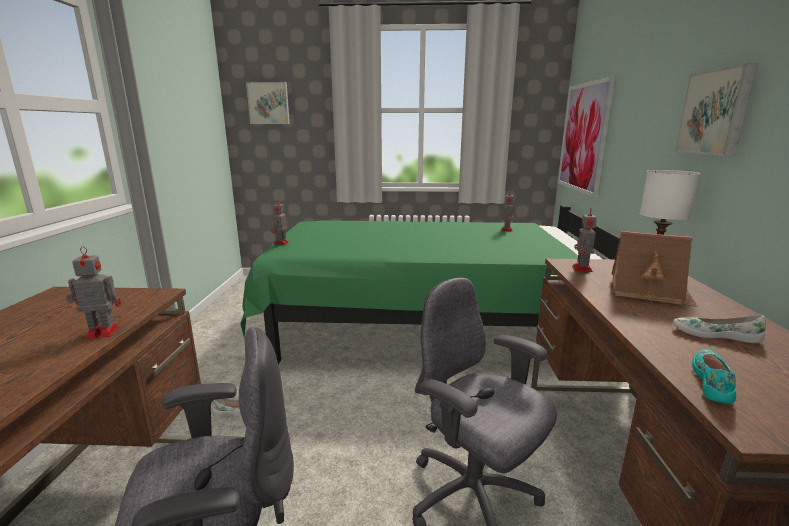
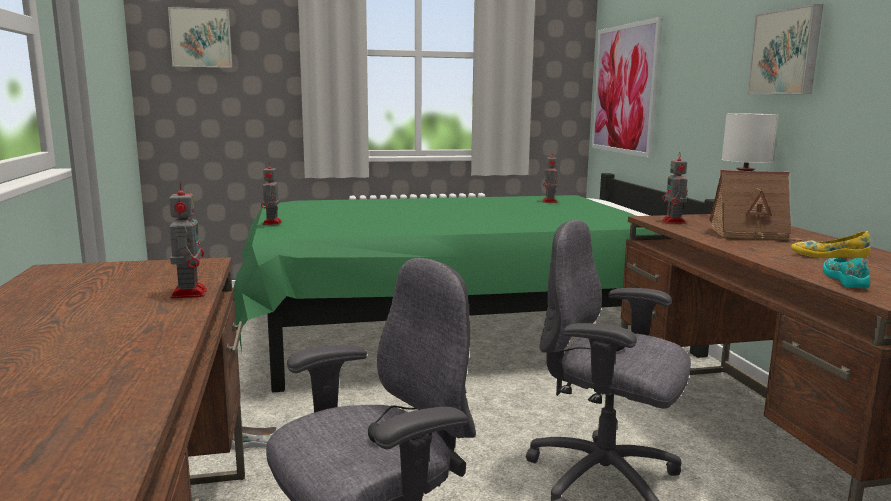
camera: 15 degrees left, 5 degrees down
toy robot [66,246,121,339] -> toy robot turned 105 degrees clockwise [169,180,207,298]
white shoe [673,315,766,343] -> yellow shoe [791,231,870,258]

